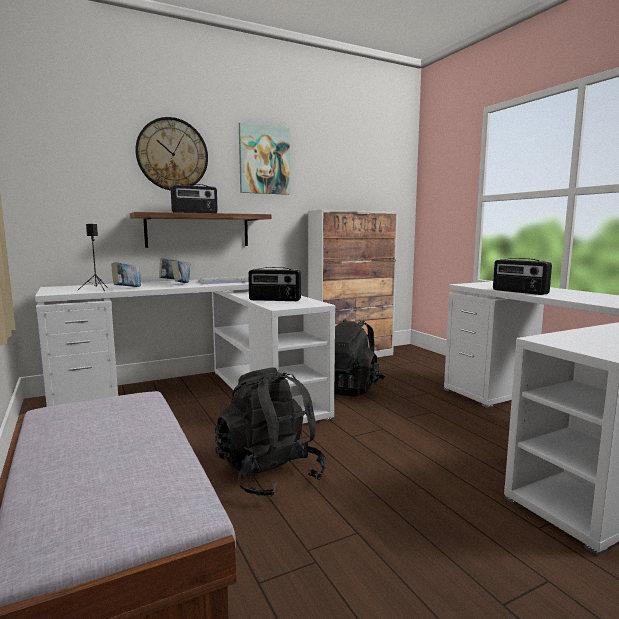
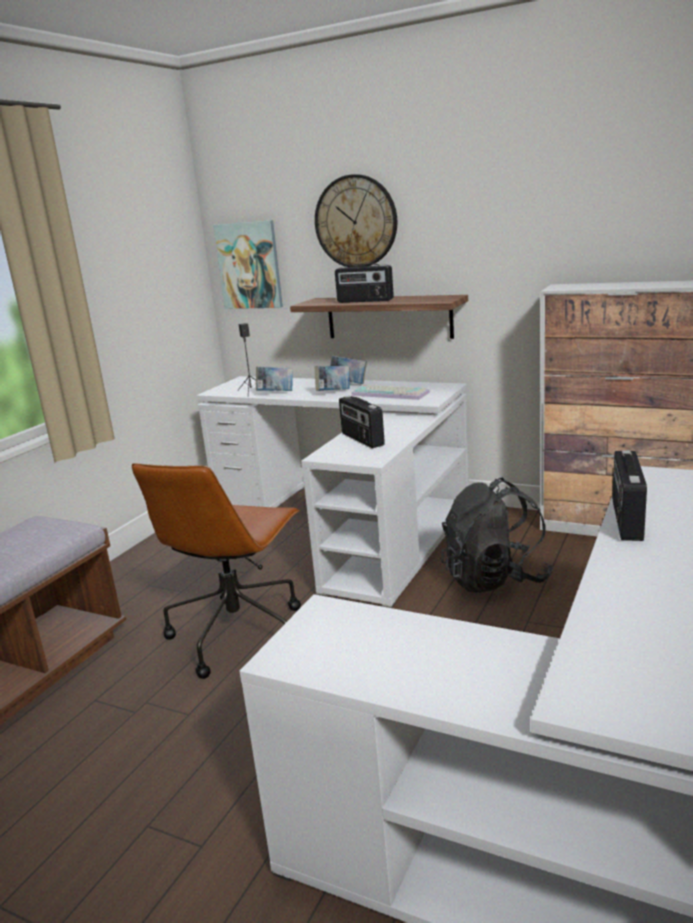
camera: 55 degrees right, 10 degrees up
black backpack [215,368,327,497] -> brown office chair [132,463,301,679]
picture [239,123,290,195] -> picture moved to [213,220,283,309]

